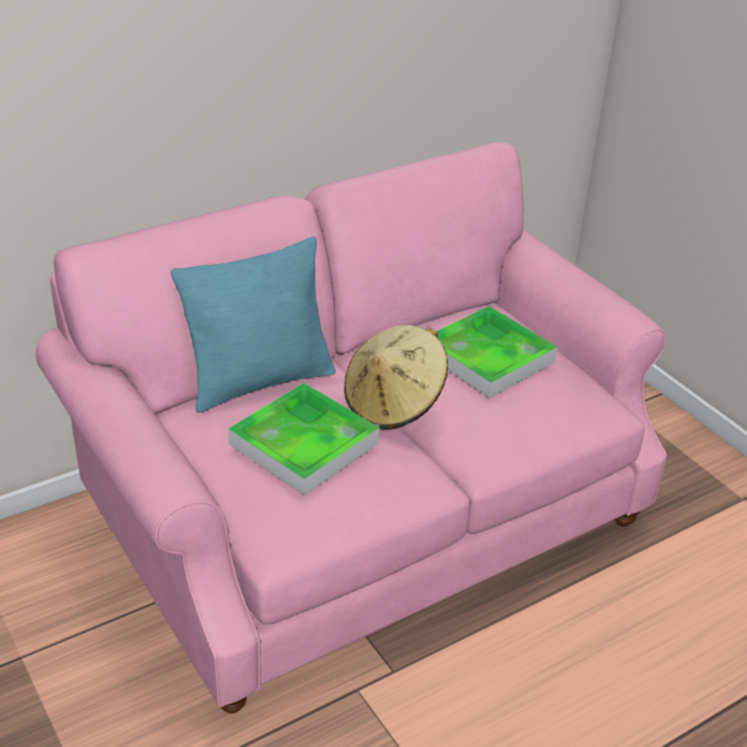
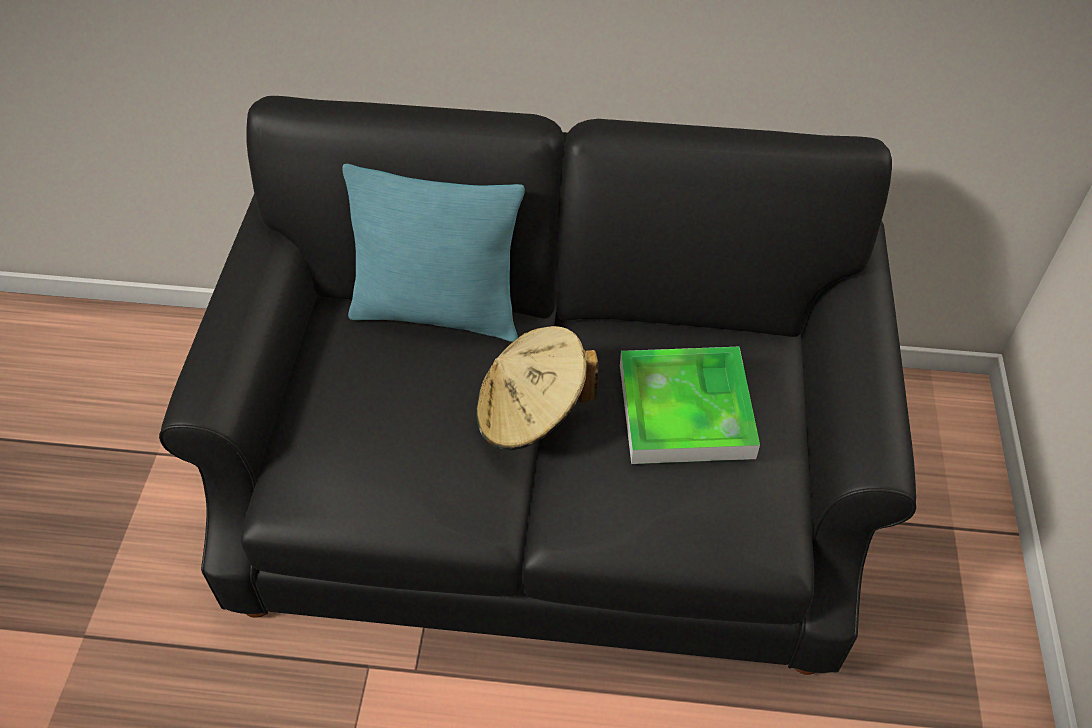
camera: 40 degrees right, 15 degrees up
pink sofa [36,142,667,714] -> black sofa [159,96,916,675]
tray [228,383,379,495] -> none

